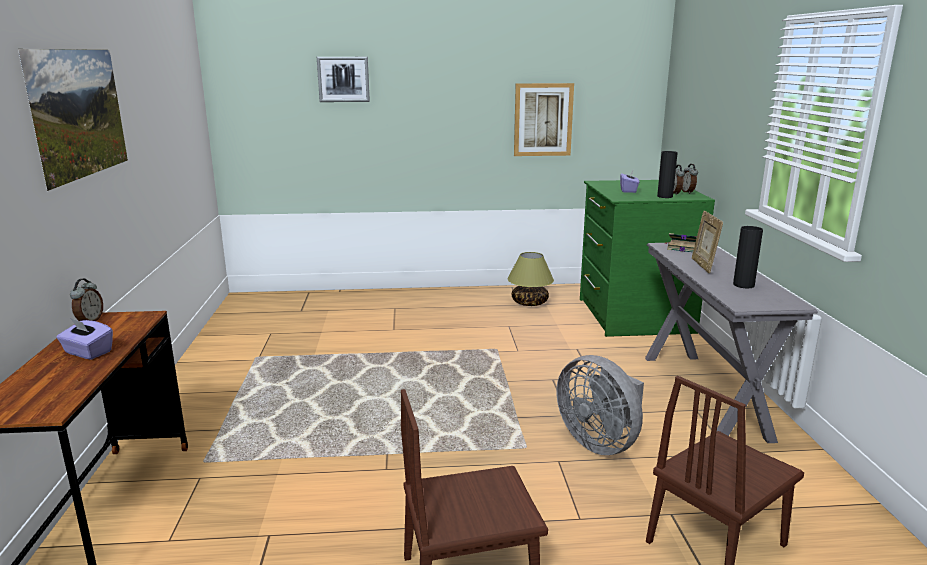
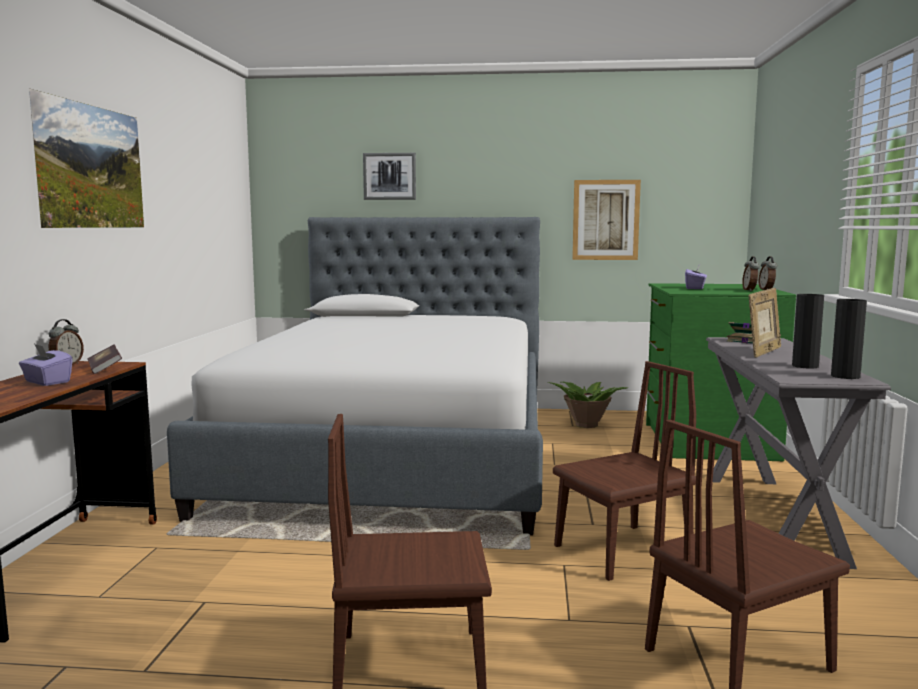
camera: 10 degrees right, 10 degrees down
table lamp [507,252,554,306] -> potted plant [548,382,629,428]
grey fan [557,355,644,455] -> brown chair [553,361,696,581]
black vase [657,151,678,198] -> black vase moved to [831,299,867,379]
picture frame [692,211,723,273] -> picture frame turned 150 degrees counterclockwise [749,288,781,358]
none -> book [87,344,122,374]
none -> bed [167,217,543,535]

